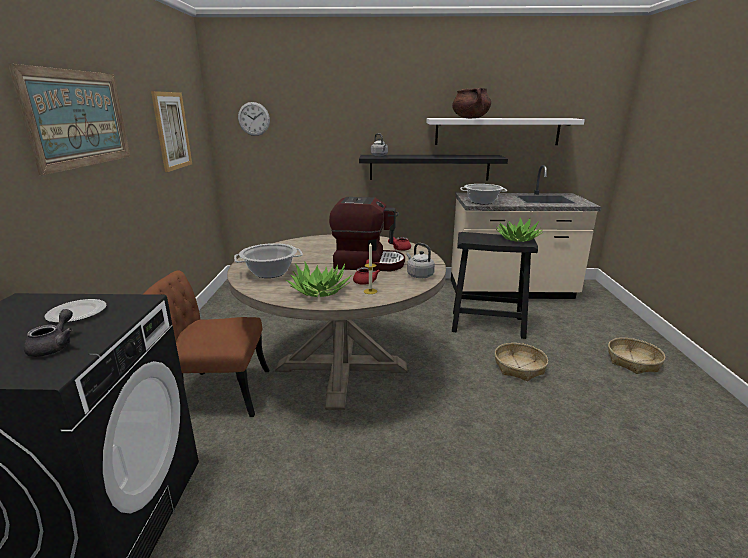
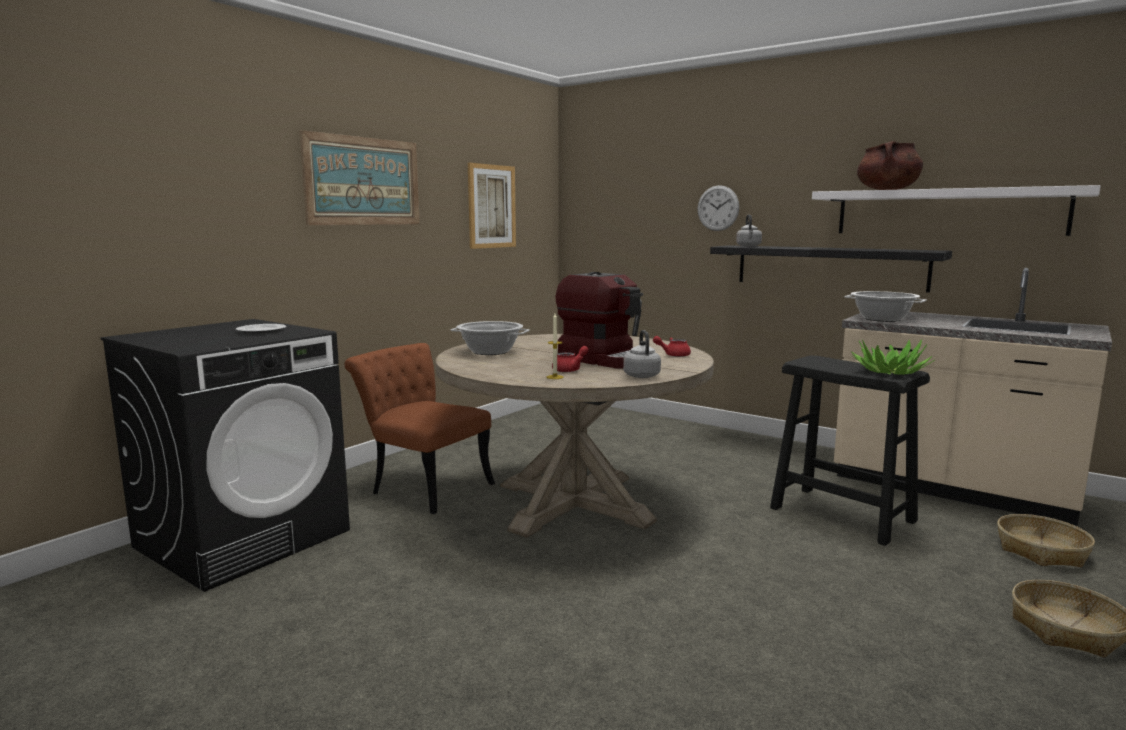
camera: 35 degrees right, 10 degrees down
grey teapot [24,309,73,357] -> none
wall clock [238,102,270,136] -> wall clock moved to [697,185,739,231]
potted plant [286,261,352,297] -> none
basket [495,343,548,381] -> basket moved to [997,514,1095,567]

